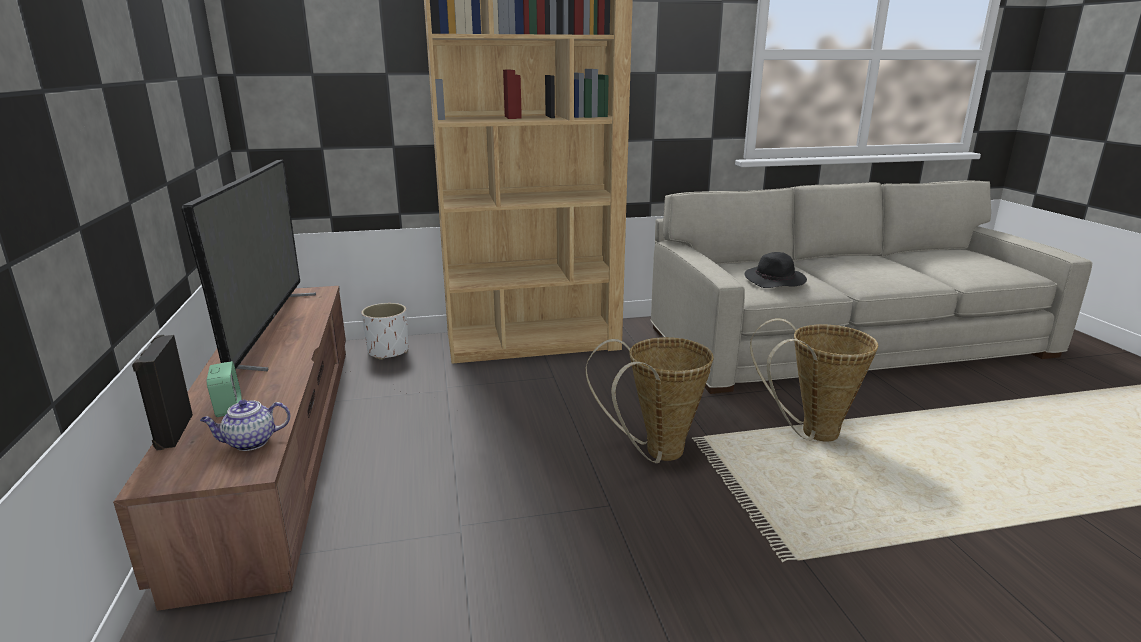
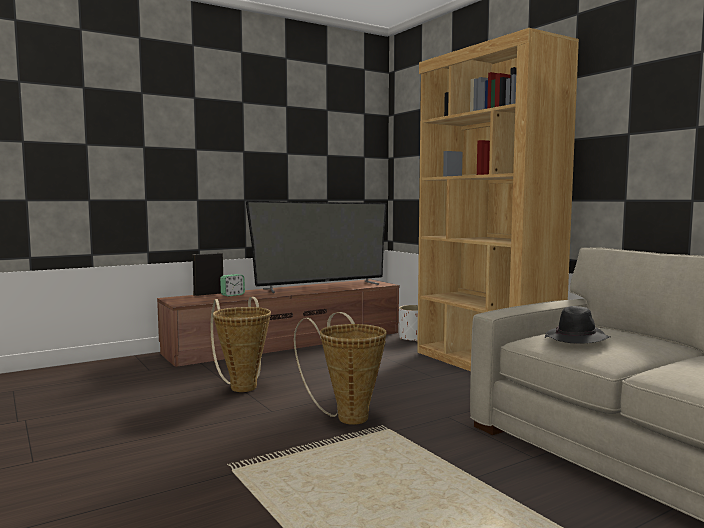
camera: 70 degrees right, 15 degrees down
teapot [200,400,290,451] -> none
basket [750,318,878,442] -> basket moved to [211,297,271,392]

